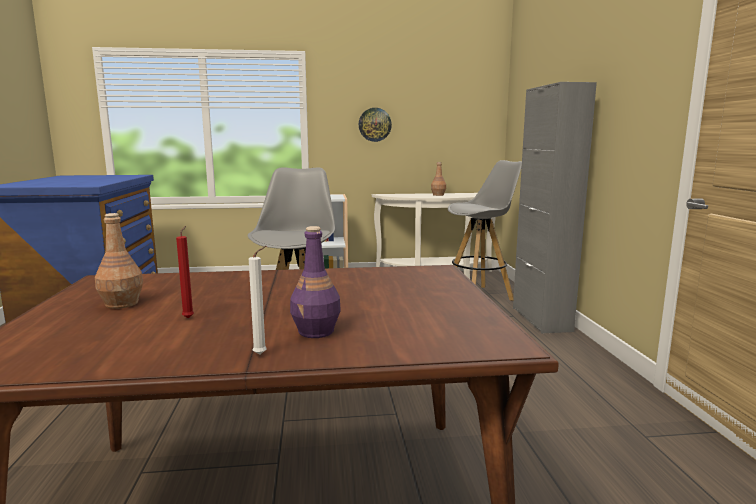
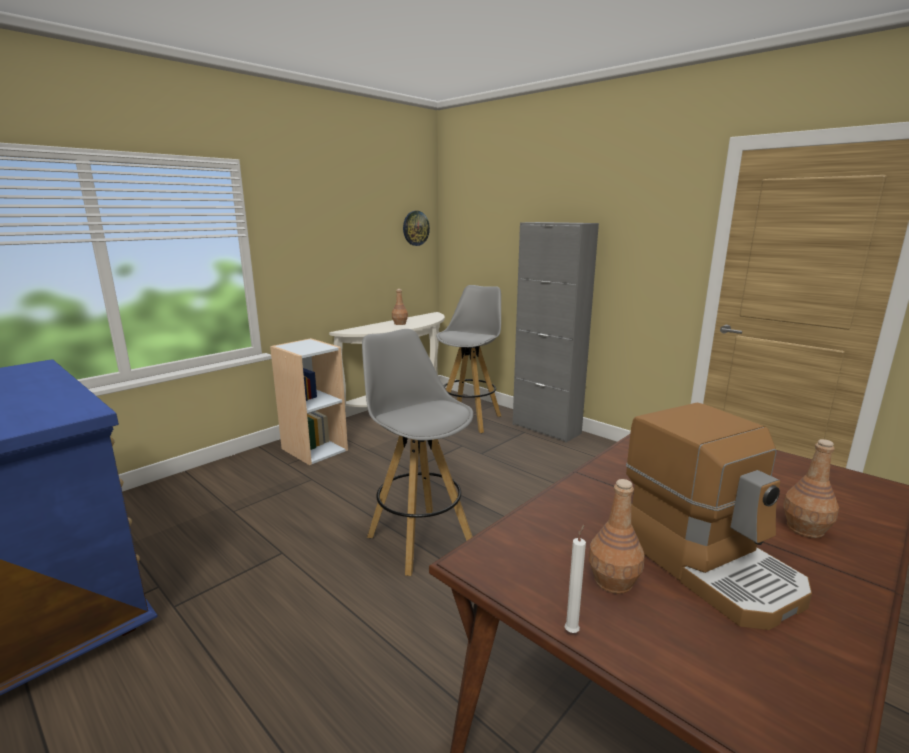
camera: 40 degrees left, 5 degrees up
red candle [176,226,194,318] -> coffee machine [626,402,812,630]
white candle [249,246,267,355] -> white candle moved to [565,524,586,633]
purple bottle [290,226,341,338] -> brown bottle [783,439,839,538]
wall clock [359,108,392,142] -> wall clock moved to [403,211,430,246]

